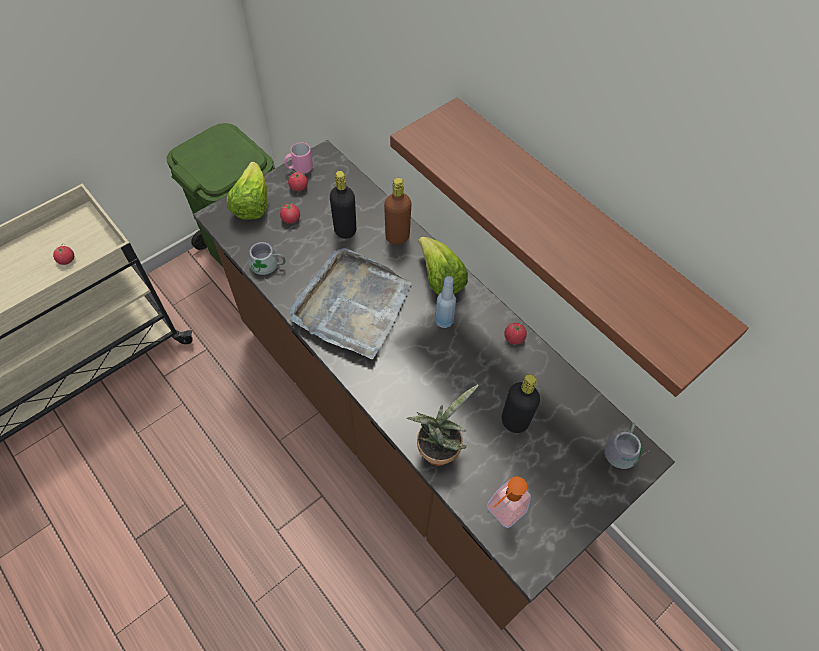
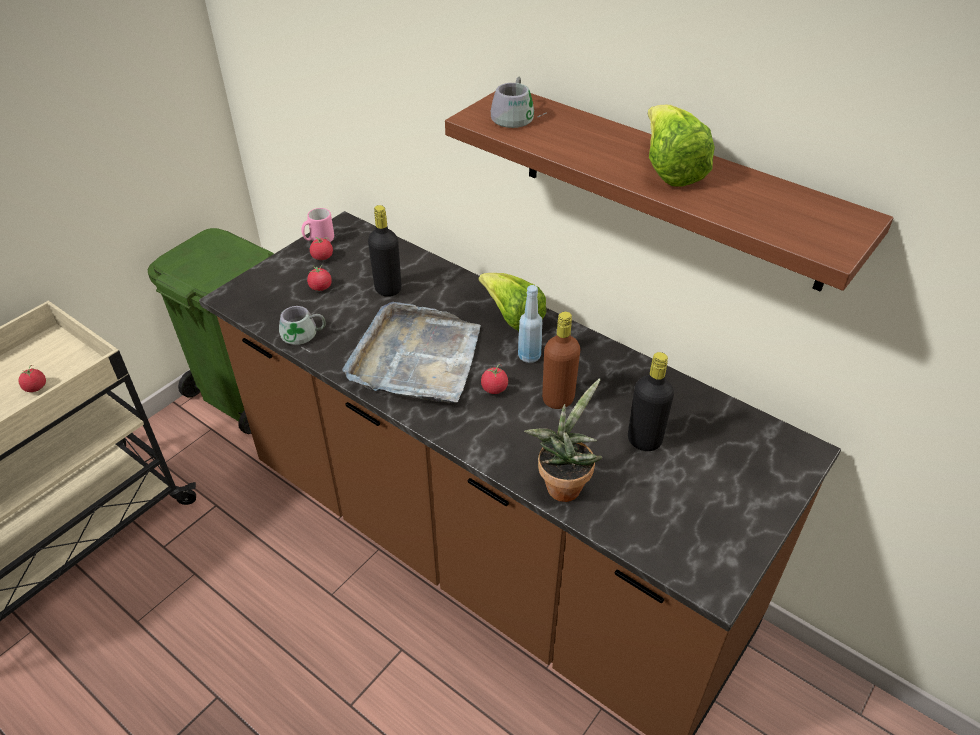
camera: 10 degrees left, 15 degrees down
lettuce [227,162,268,220] -> lettuce moved to [648,105,715,187]
brown bottle [384,178,412,245] -> brown bottle moved to [542,312,580,409]
soap dispenser [487,476,531,528] -> none
tomato [504,322,527,345] -> tomato moved to [481,364,508,394]
grey mug [604,422,648,469] -> grey mug moved to [491,77,547,128]

